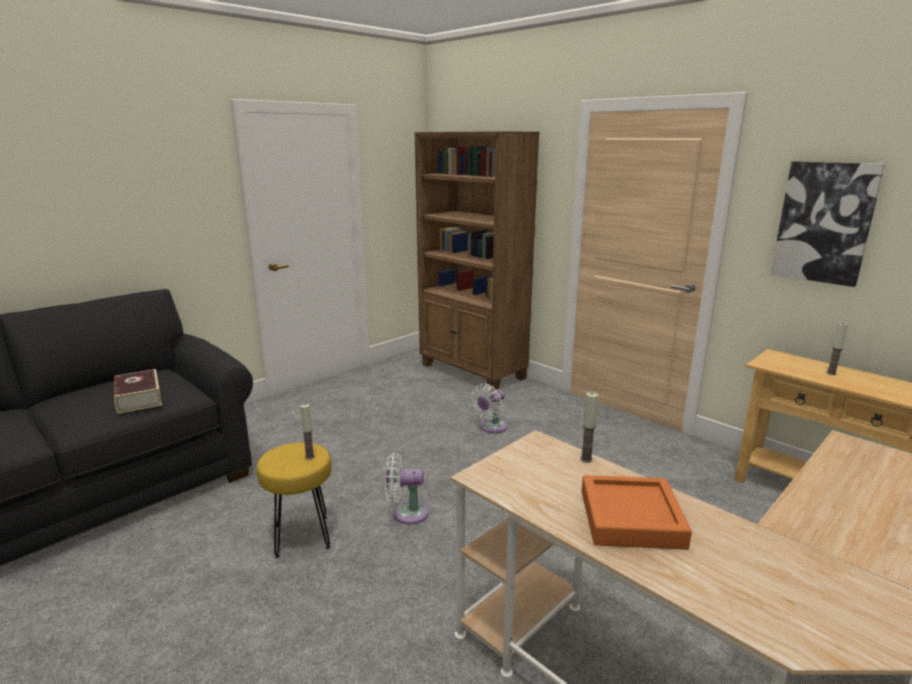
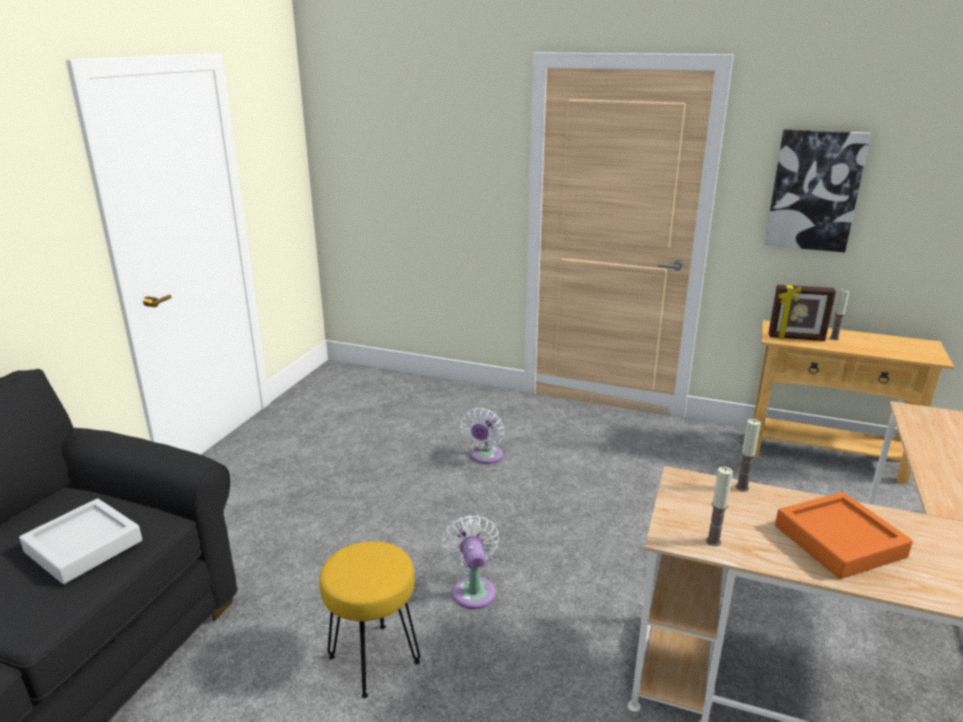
camera: 25 degrees left, 5 degrees up
book [114,369,162,414] -> grey tray [19,498,142,584]
candle [300,404,315,460] -> candle moved to [706,467,733,546]
white fan [385,453,429,525] -> white fan turned 105 degrees clockwise [441,515,499,609]
brown bookcase [415,131,540,391] -> none
none -> picture frame [768,285,836,341]

